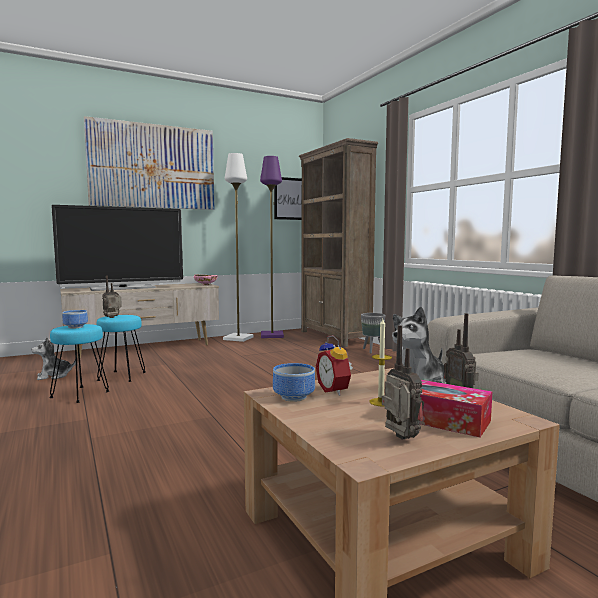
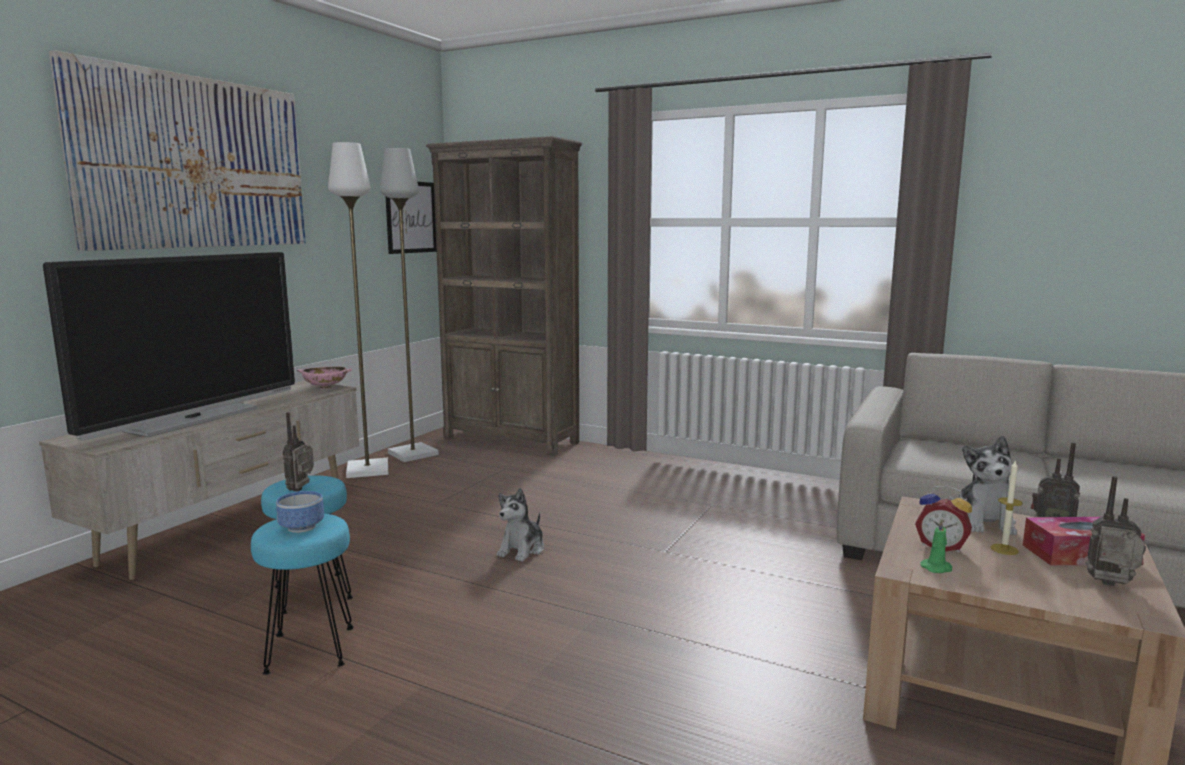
camera: 35 degrees left, 5 degrees up
plush toy [31,337,76,380] -> plush toy moved to [497,488,544,562]
purple floor lamp [260,156,284,338] -> grey floor lamp [380,148,439,462]
bowl [273,363,315,402] -> green candle [921,519,952,573]
grey planter [361,313,385,353] -> none

